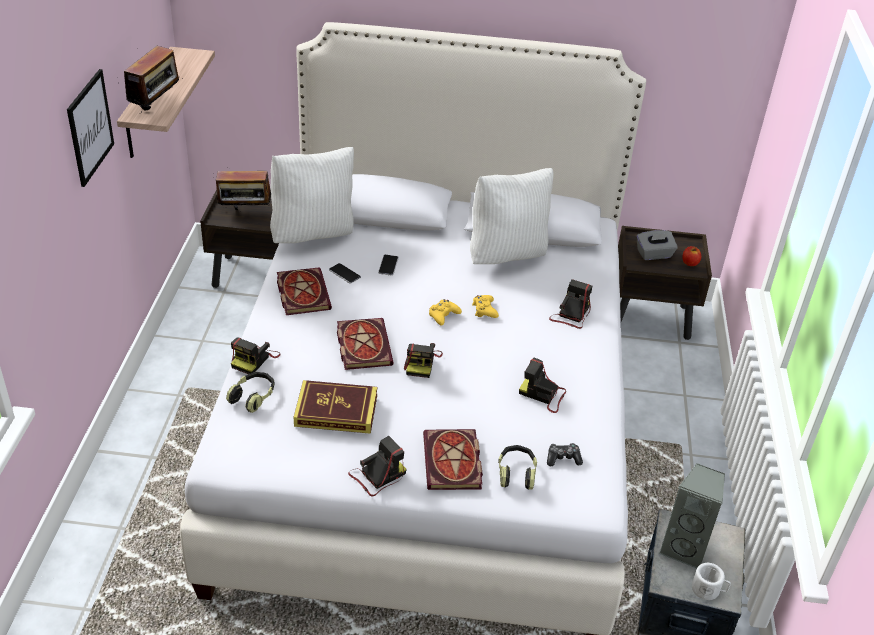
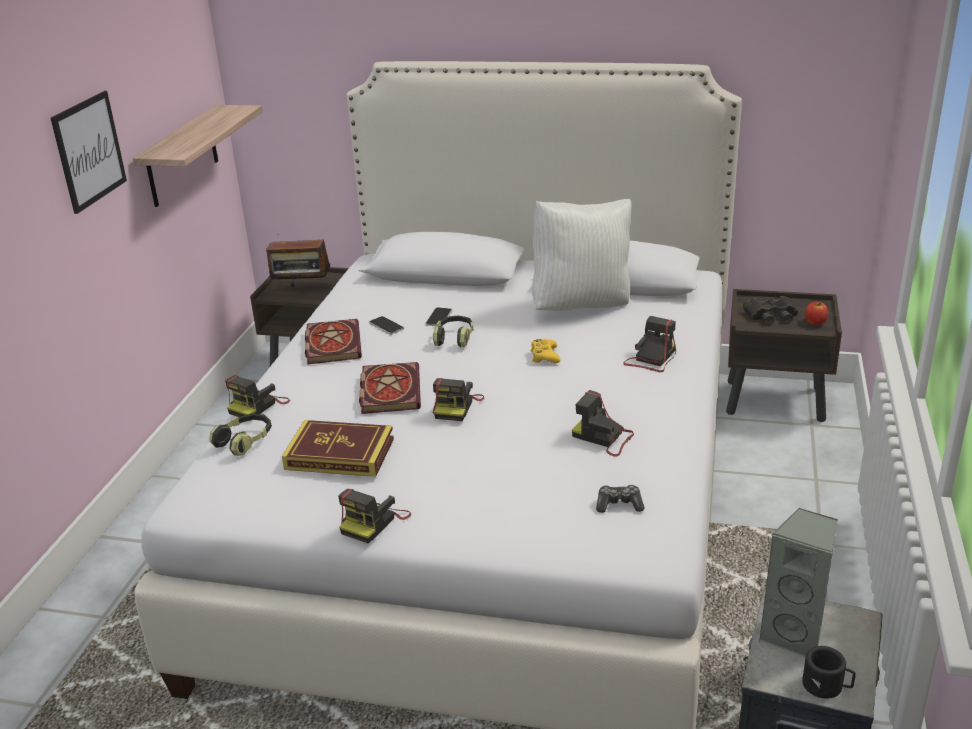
camera: 10 degrees right, 10 degrees down
radio [124,46,183,113] -> none
white pillow [270,147,354,243] -> none
camera [348,436,407,497] -> camera turned 150 degrees clockwise [338,489,411,544]
book [423,429,483,490] -> none
yellow game controller [429,299,462,325] -> none
headphones [498,445,537,490] -> headphones moved to [433,316,473,347]
grey tissue box [637,230,678,260] -> black binoculars [742,296,798,325]
white mug [692,563,731,600] -> black mug [802,646,856,699]

